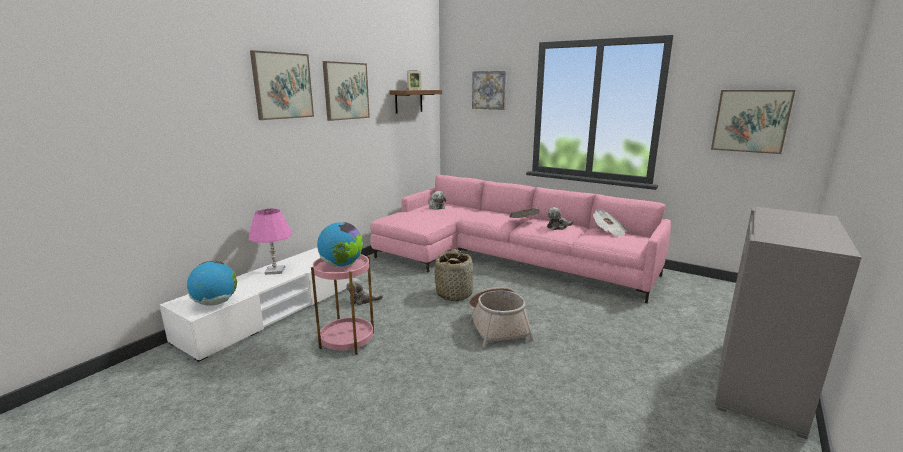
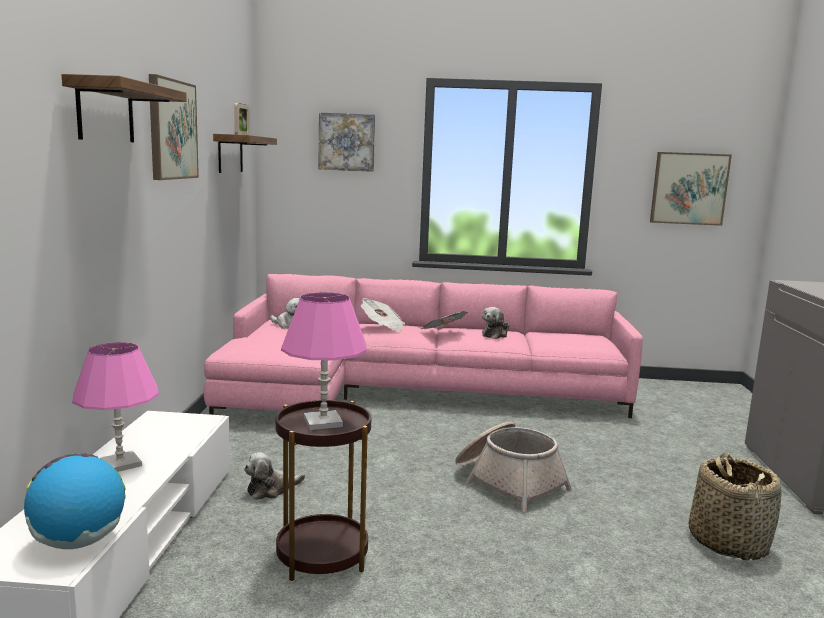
camera: 30 degrees left, 5 degrees down
picture [250,50,314,120] -> shelf [62,74,187,142]
pink side table [311,254,374,355] -> brown side table [276,400,371,581]
globe [317,222,363,267] -> pink table lamp [281,292,366,430]
basket [435,249,473,301] -> basket moved to [689,452,782,560]
newspaper [593,209,627,237] -> newspaper moved to [361,298,405,332]

